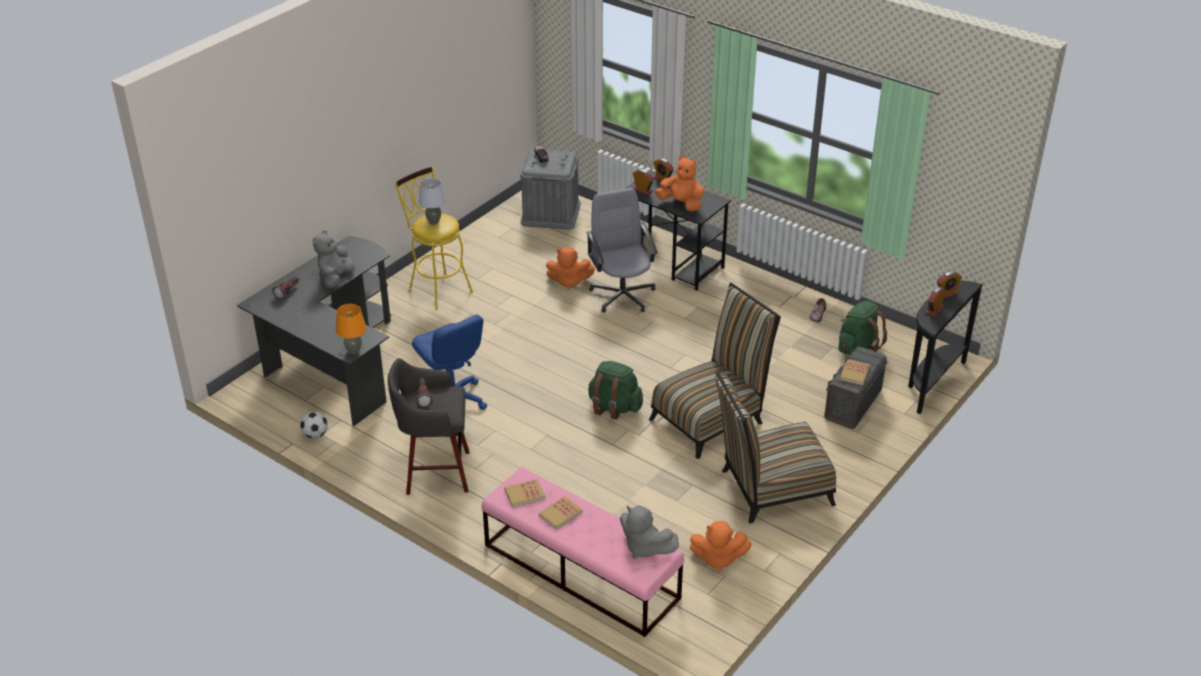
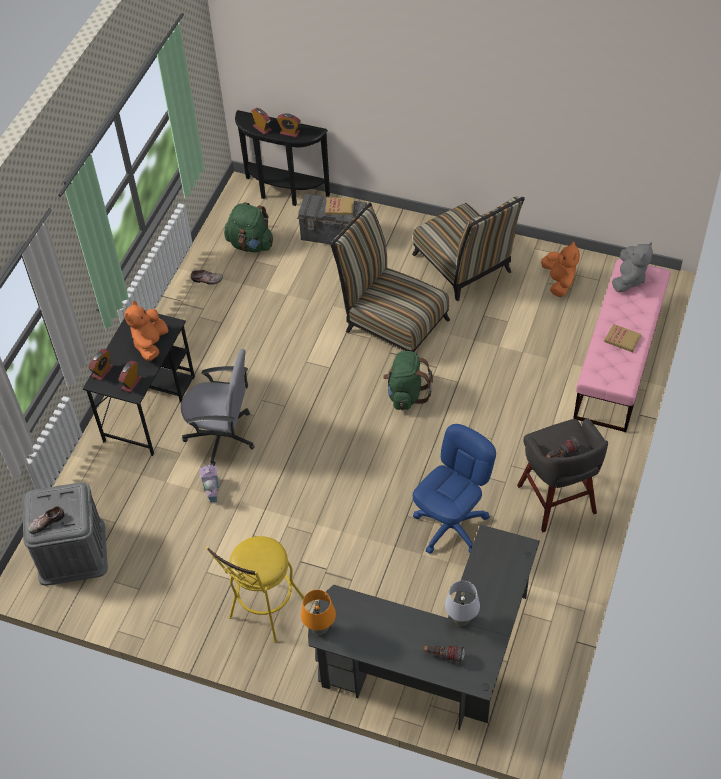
camera: 105 degrees left, 15 degrees up
football [300,411,328,439] -> none
grey plush toy [313,230,355,288] -> none
orange table lamp [336,304,366,355] -> orange table lamp moved to [301,590,336,635]
grey table lamp [419,178,446,225] -> grey table lamp moved to [445,581,480,626]
book [504,479,545,508] -> none
orange plush toy [546,247,595,290] -> toy house [199,461,219,502]
grey office chair [586,188,658,313] -> grey office chair turned 135 degrees counterclockwise [181,349,255,466]

